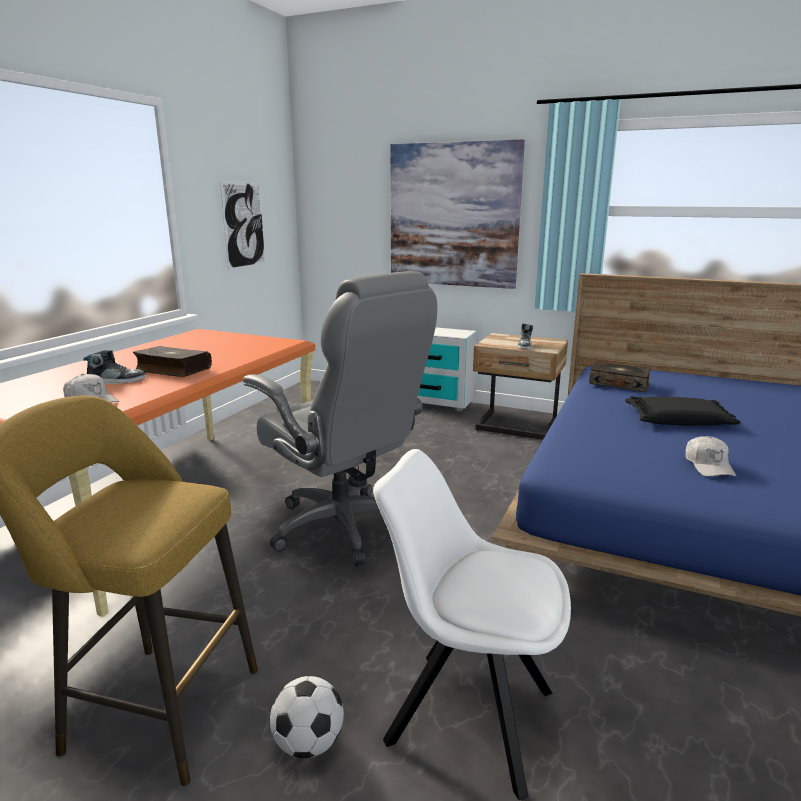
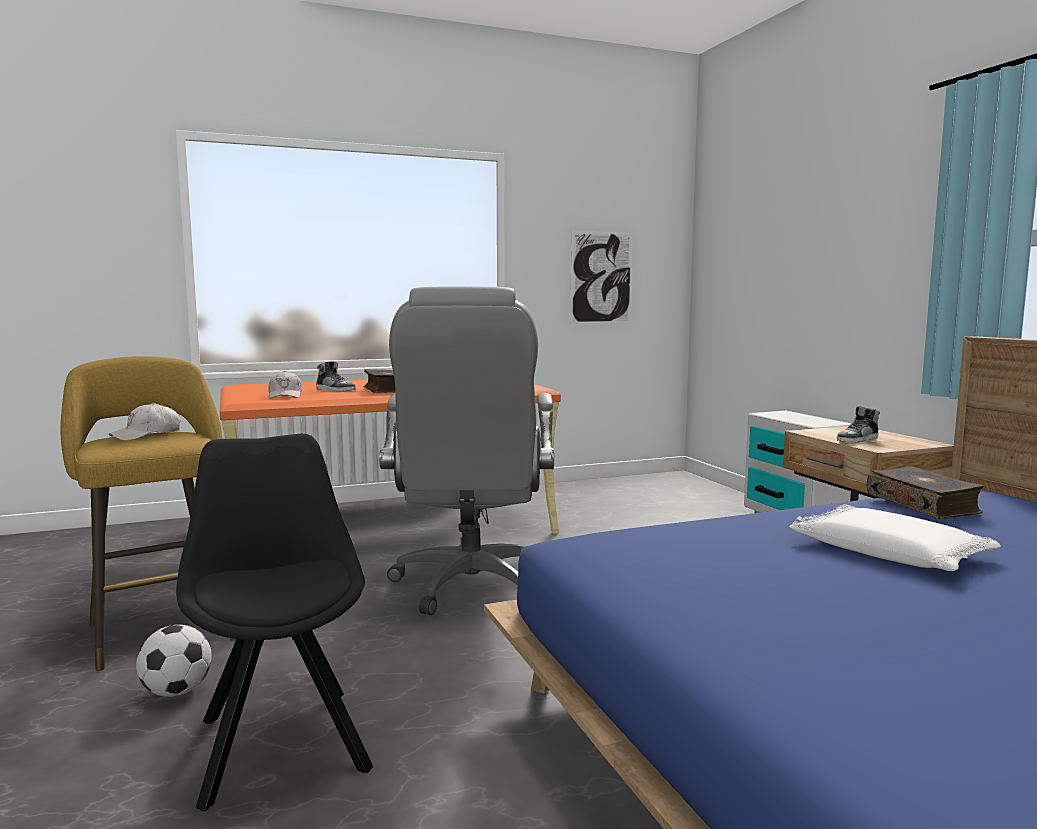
camera: 45 degrees right, 10 degrees down
white chair [373,449,571,800] -> black chair [176,434,373,811]
picture [390,139,525,289] -> none
black pillow [625,396,741,426] -> white pillow [789,504,1001,571]
white cap [685,436,736,477] -> white cap moved to [109,403,180,441]

